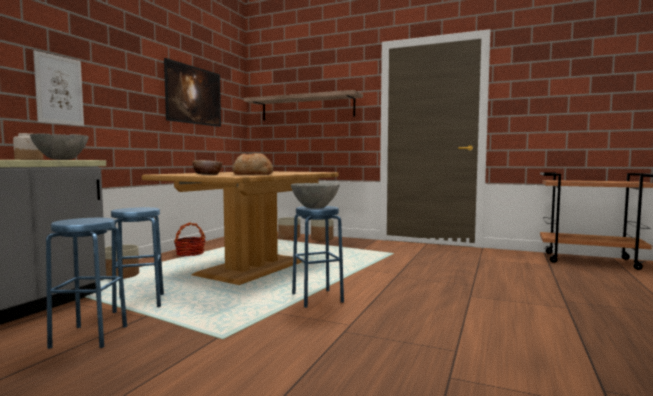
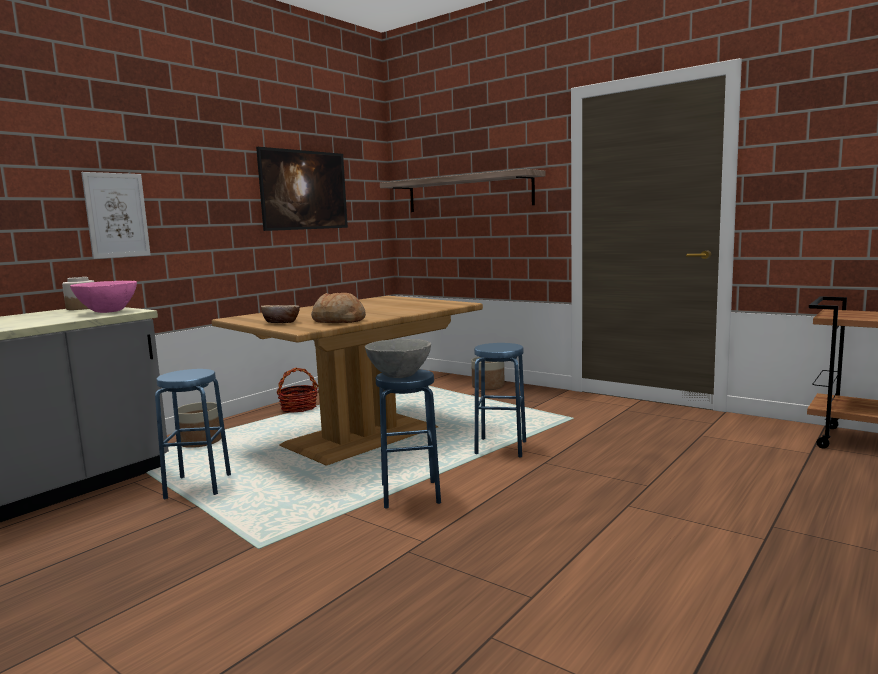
camera: 15 degrees right, 5 degrees up
grey bowl [30,133,89,160] -> pink bowl [70,281,137,313]
blue stool [46,218,127,349] -> blue stool moved to [474,343,526,458]
planter [278,217,300,239] -> none

